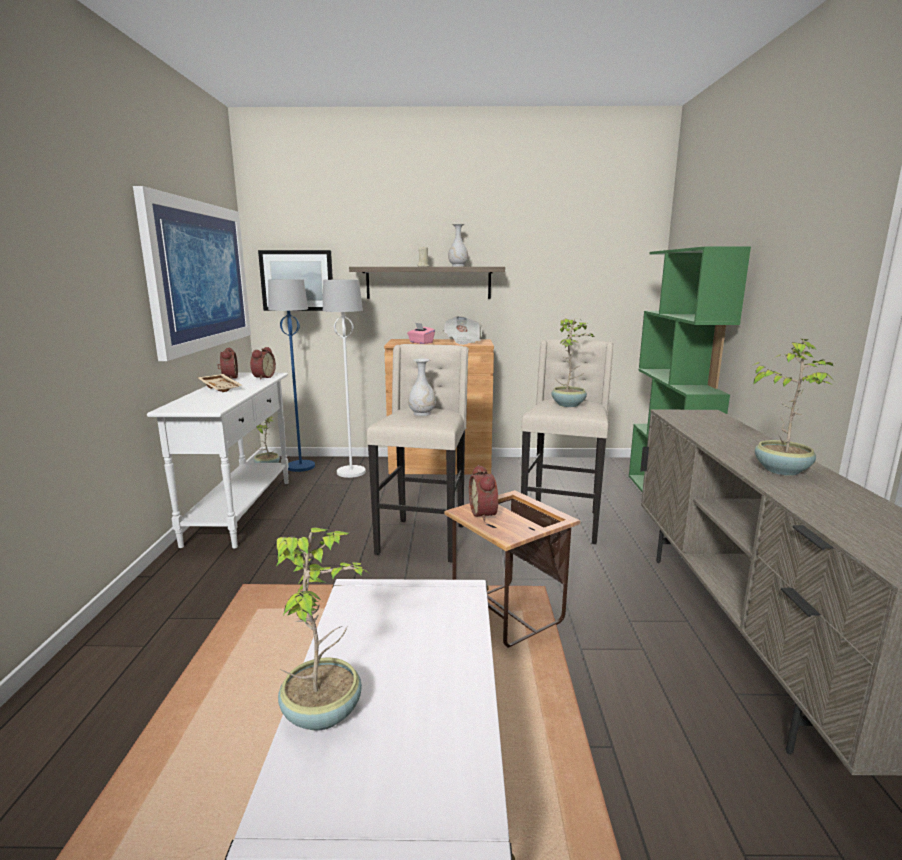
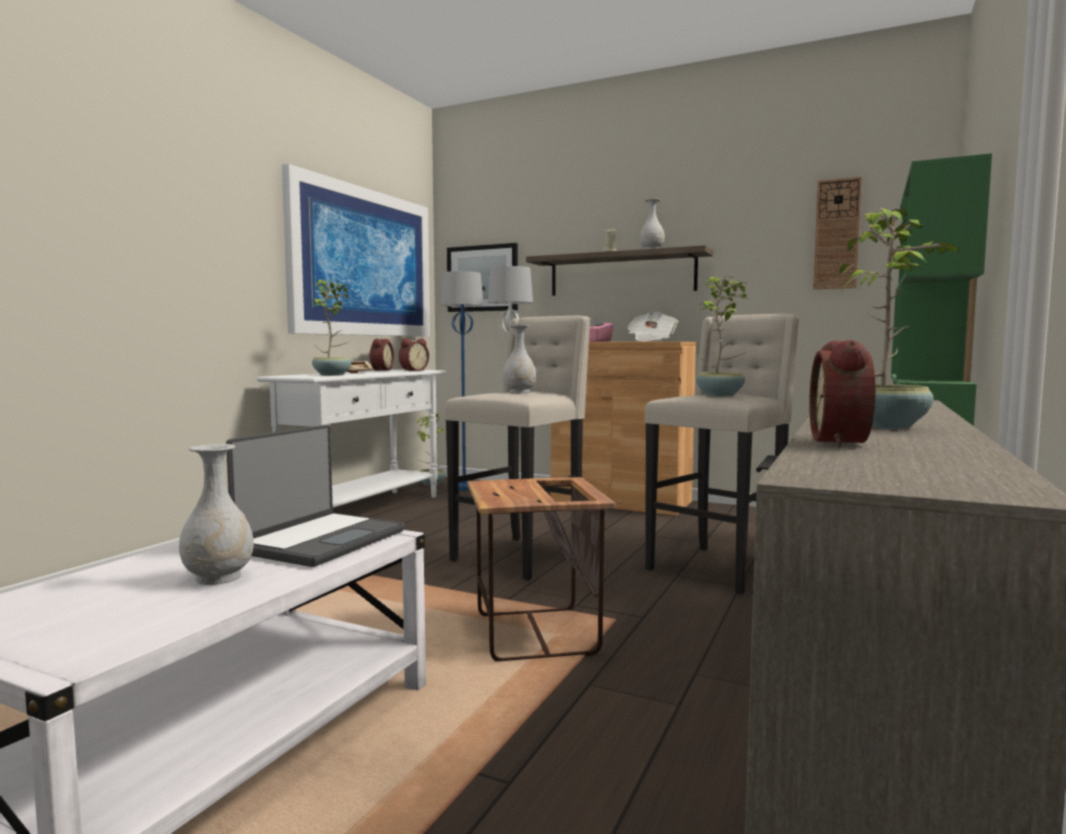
camera: 25 degrees right, 10 degrees down
potted plant [276,527,371,731] -> potted plant moved to [311,280,352,376]
alarm clock [469,465,498,522] -> alarm clock moved to [809,340,875,447]
none -> white vase [179,444,254,585]
none -> laptop [226,425,405,567]
none -> wall clock [813,177,862,289]

